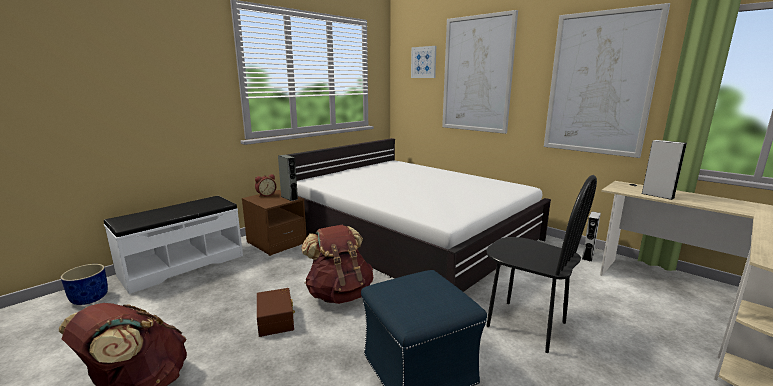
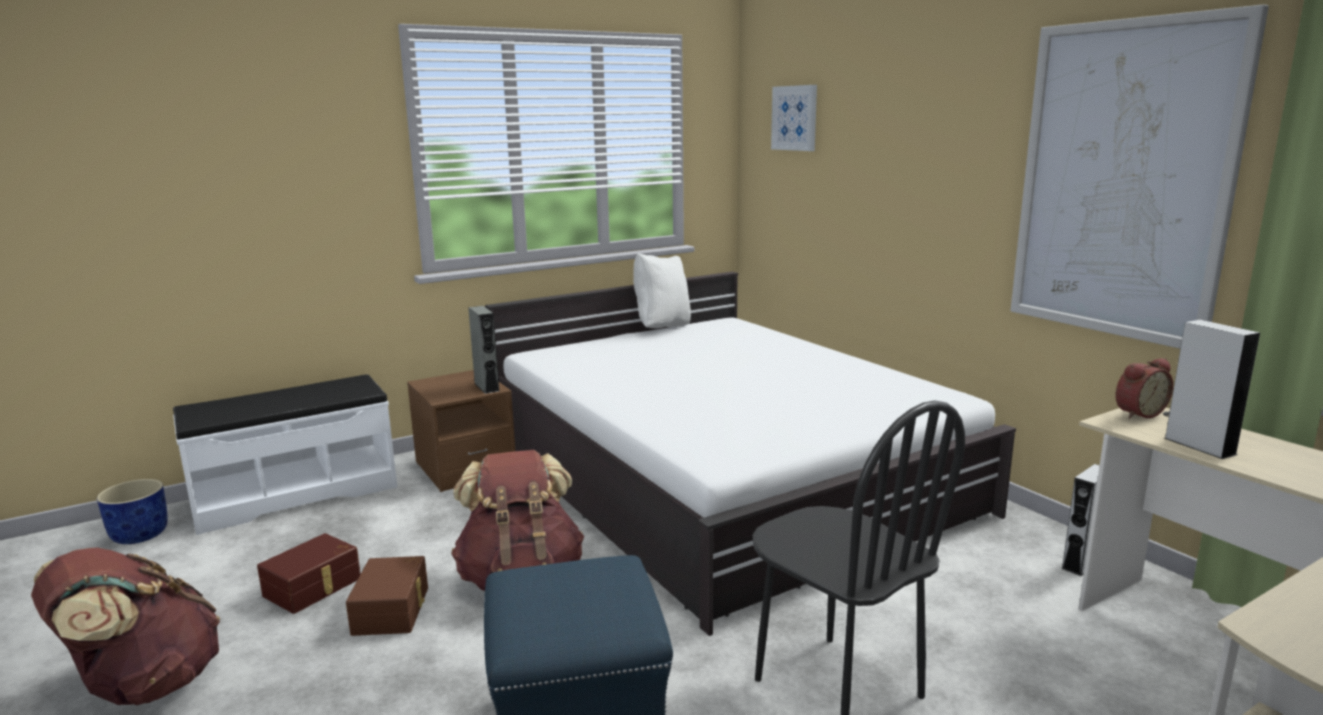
camera: 15 degrees right, 0 degrees up
alarm clock [255,174,276,197] -> alarm clock moved to [1116,358,1173,419]
picture [442,10,518,134] -> none
none -> brown storage box [257,533,361,614]
none -> white pillow [633,253,691,328]

